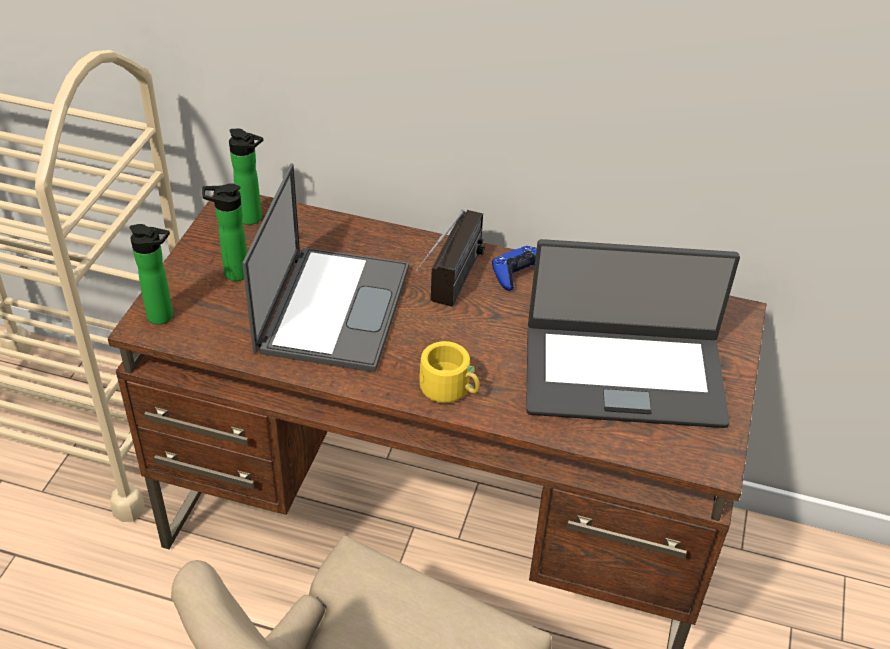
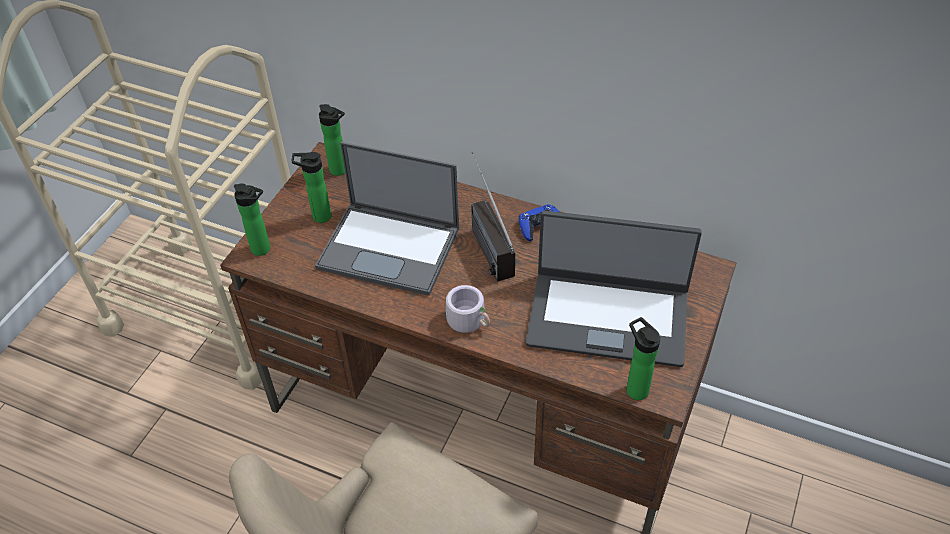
camera: 10 degrees right, 5 degrees up
laptop [242,163,409,372] -> laptop turned 90 degrees clockwise [315,142,459,296]
radio [416,210,485,307] -> radio turned 135 degrees clockwise [471,152,515,282]
yellow mug [420,341,480,403] -> grey mug [446,285,490,333]
none -> bottle [626,317,660,400]

